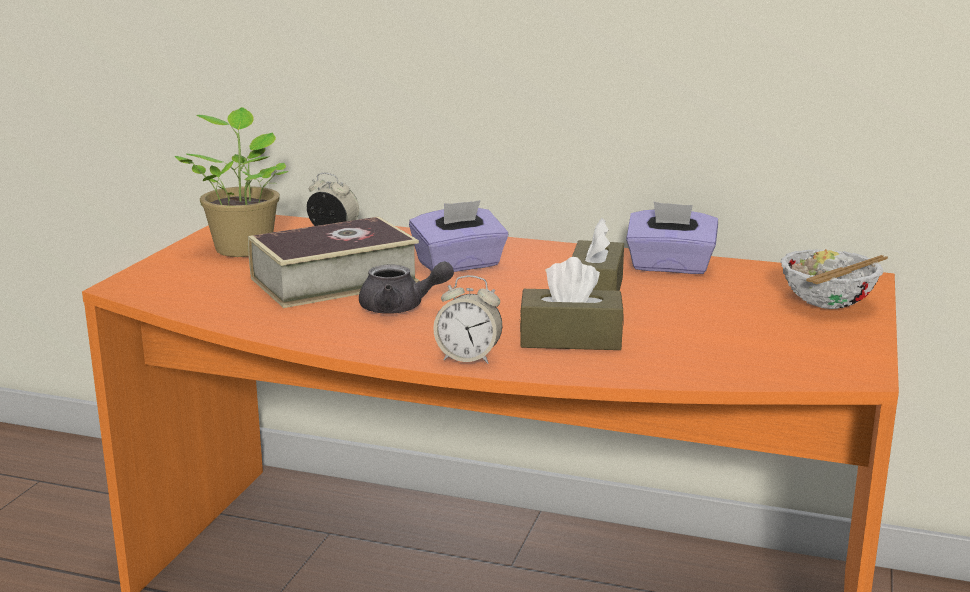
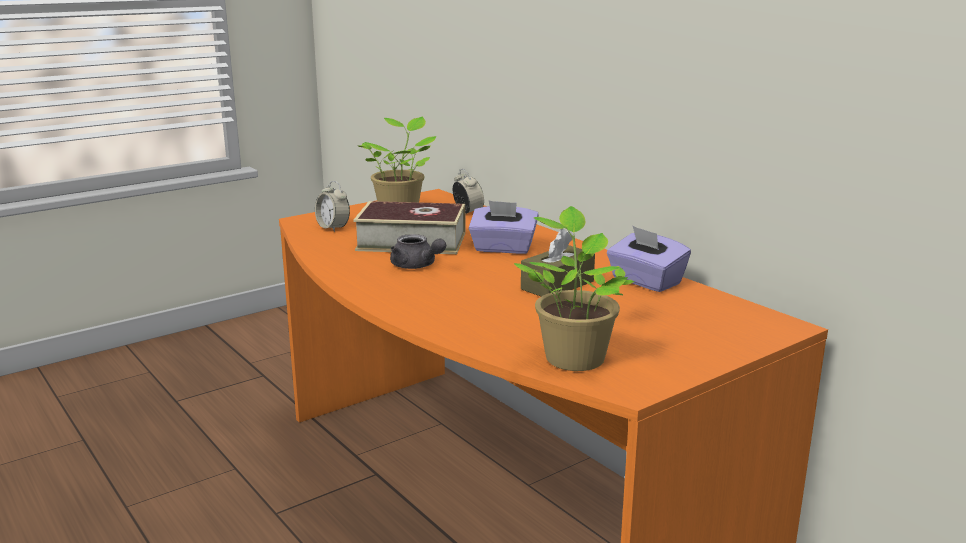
camera: 35 degrees right, 0 degrees up
alarm clock [433,275,502,364] -> alarm clock moved to [315,181,350,232]
brown tissue box [520,257,624,350] -> none
bowl [780,249,888,309] -> none
none -> potted plant [514,206,635,371]

